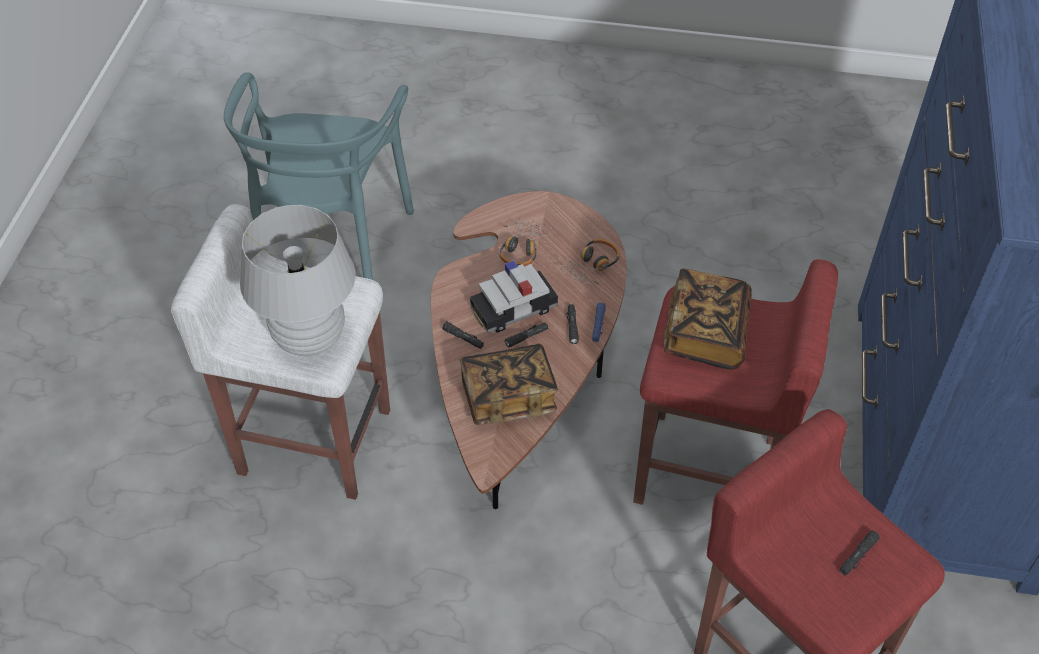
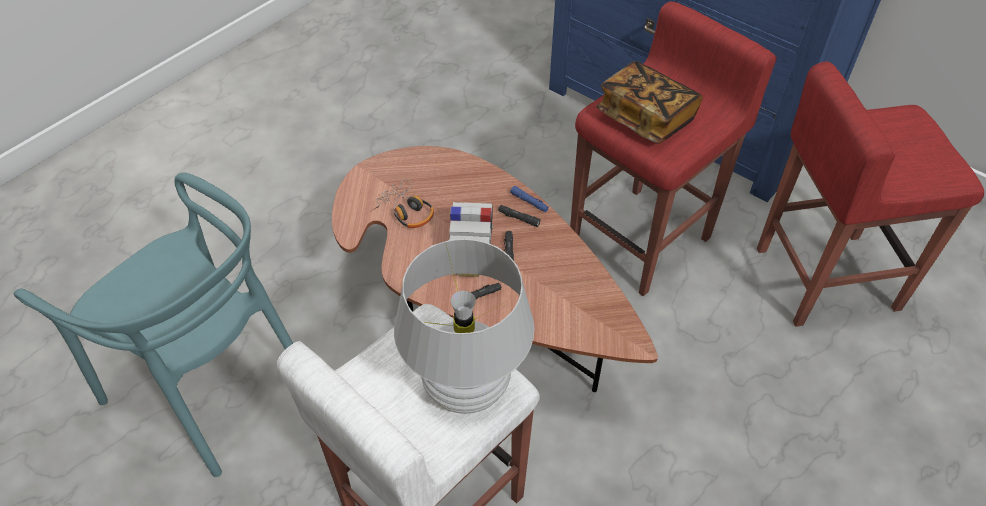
camera: 60 degrees left, 0 degrees up
book [459,344,558,425] -> none
headphones [555,239,620,285] -> none
black flashlight [839,530,880,575] -> none

